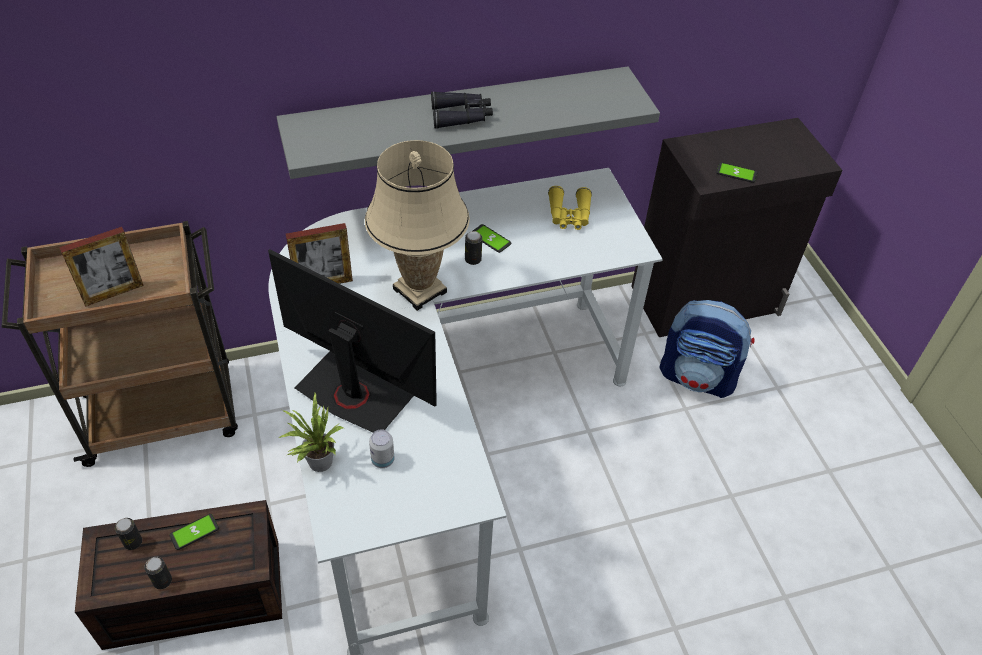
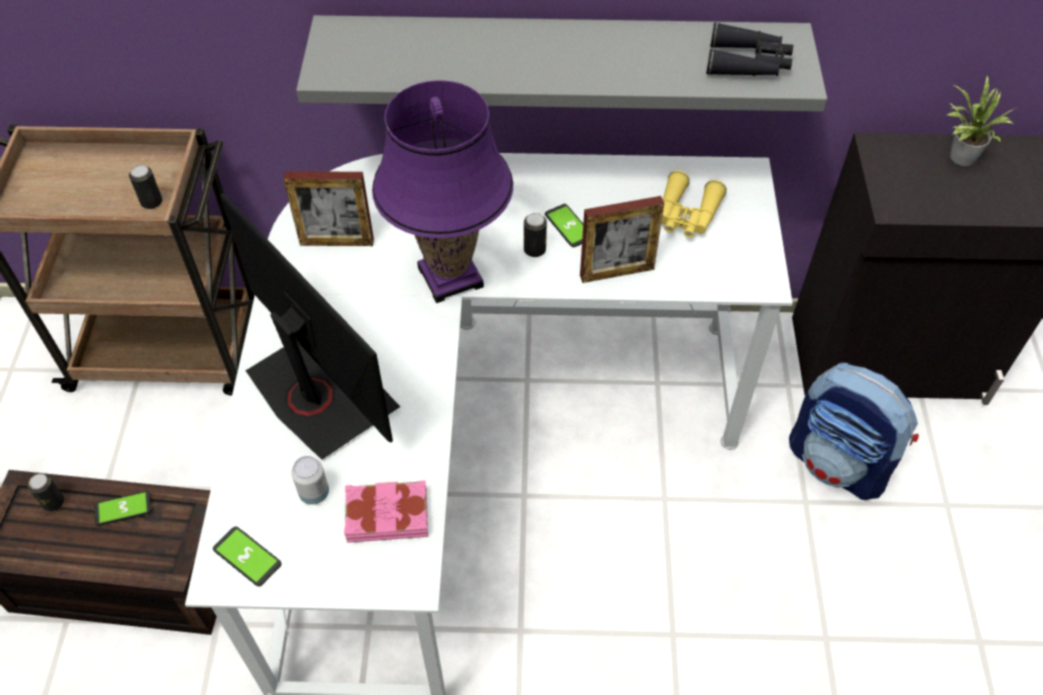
camera: 20 degrees right, 5 degrees up
picture frame [59,227,144,307] -> picture frame moved to [580,196,664,283]
can [144,557,172,589] -> can moved to [129,165,162,209]
potted plant [279,393,345,472] -> potted plant moved to [947,76,1016,166]
beige table lamp [365,140,470,311] -> purple table lamp [372,80,513,303]
black binoculars [431,91,493,128] -> black binoculars moved to [706,22,793,76]
phone [716,162,757,183] -> phone moved to [213,527,281,586]
none -> pink book [344,480,428,543]

